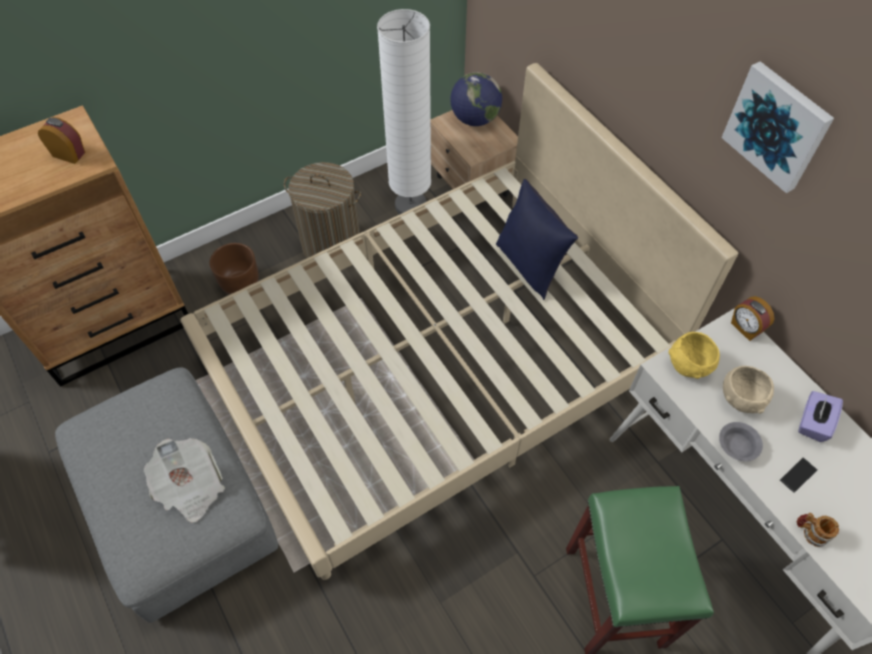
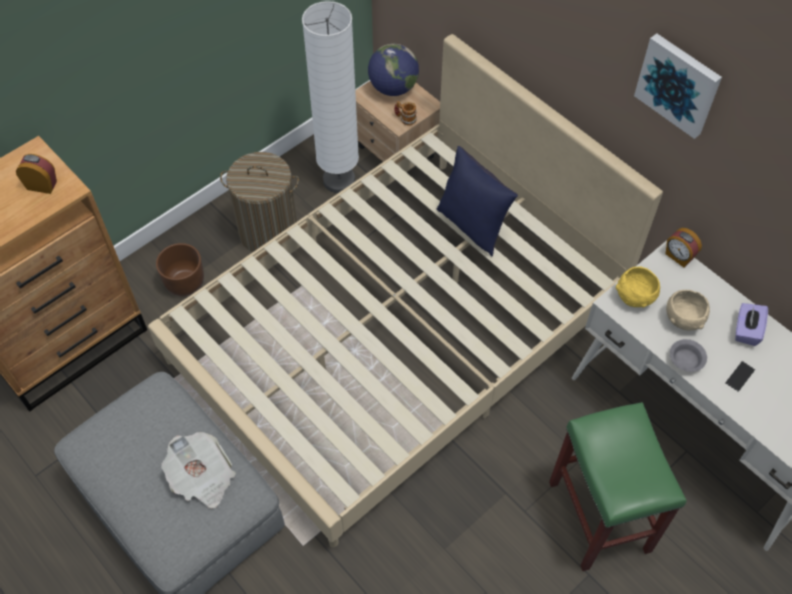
camera: 10 degrees left, 0 degrees up
mug [797,513,839,547] -> mug moved to [394,101,417,126]

